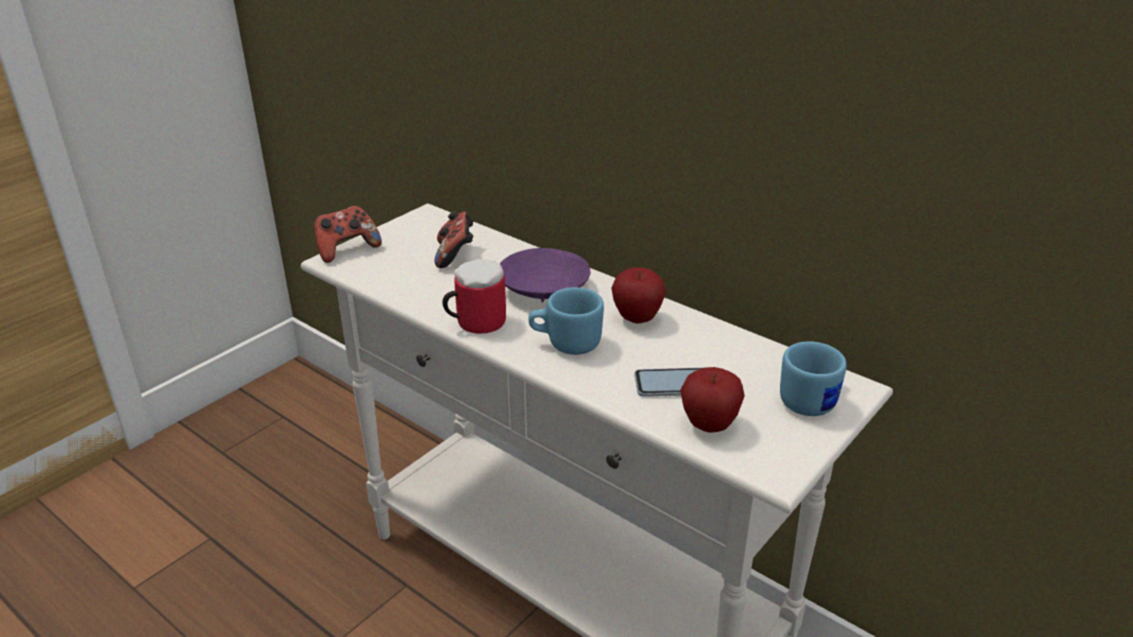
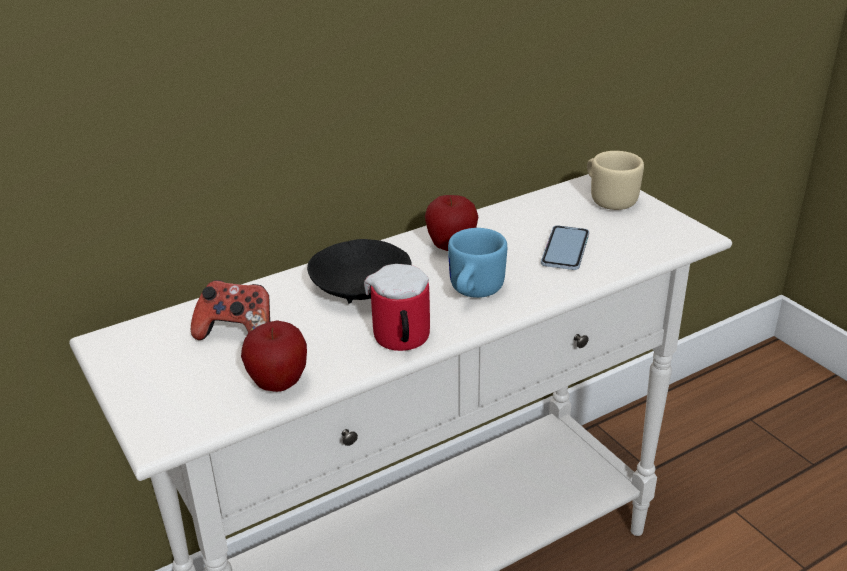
camera: 70 degrees left, 0 degrees up
game controller [314,206,382,263] -> none
purple bowl [500,248,591,302] -> black bowl [307,239,412,304]
apple [680,367,745,432] -> apple moved to [241,321,307,392]
blue mug [780,341,847,416] -> beige mug [587,151,644,210]

